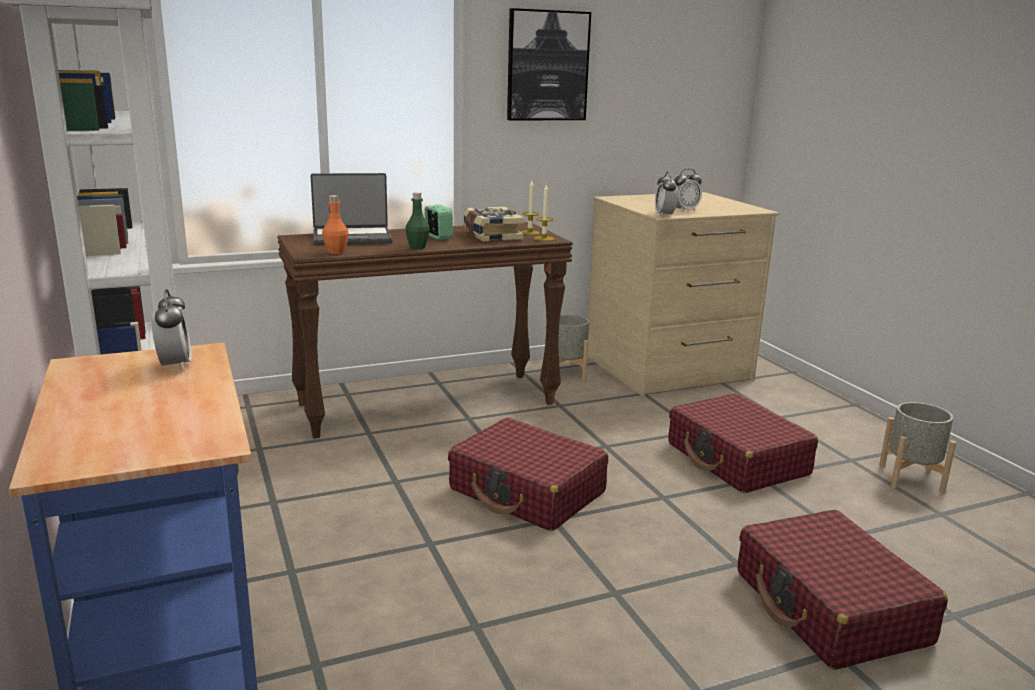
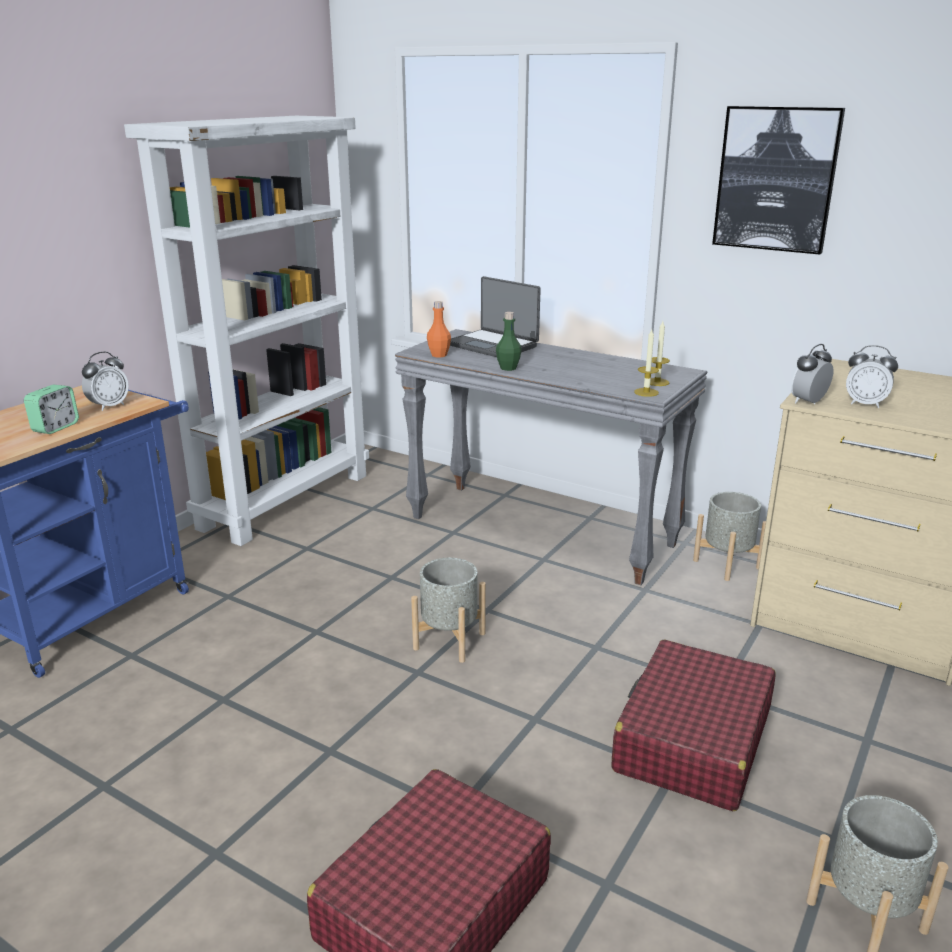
camera: 55 degrees right, 5 degrees up
brown console table [277,222,573,439] -> grey console table [395,329,707,585]
alarm clock [425,205,453,240] -> alarm clock moved to [24,385,79,434]
red suitcase [448,418,608,531] -> grey planter [411,558,486,663]
book [464,207,524,241] -> none

